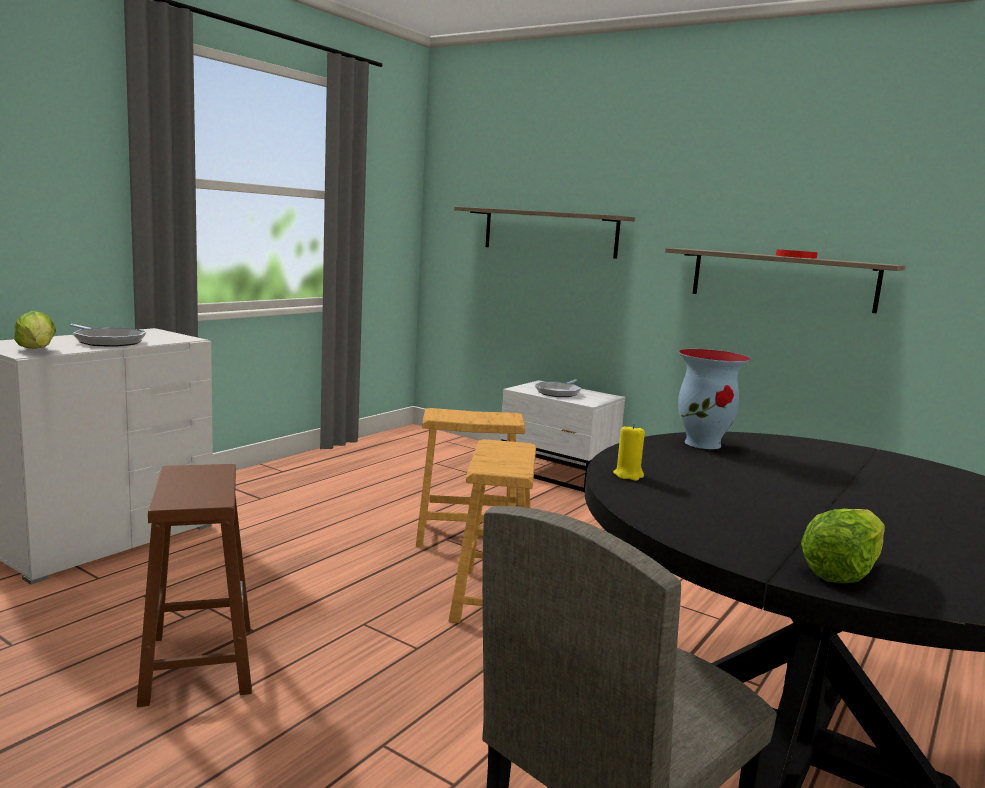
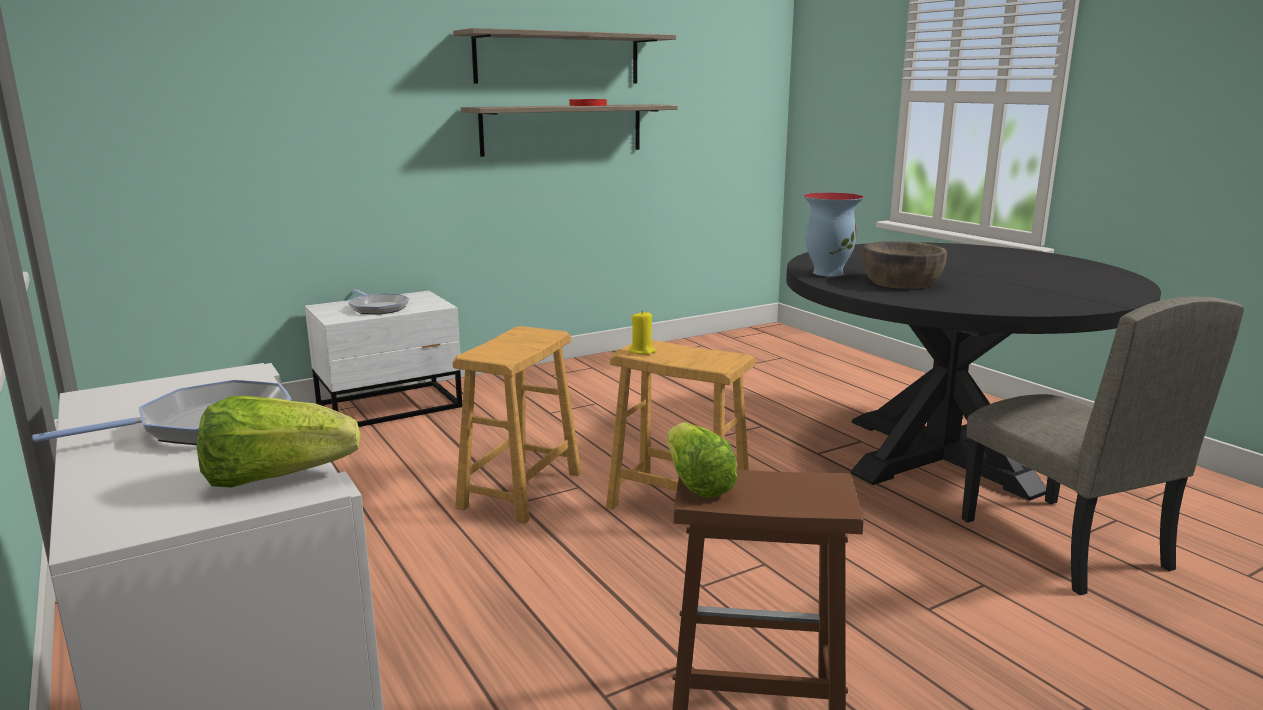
camera: 65 degrees left, 5 degrees up
shelf [454,207,635,259] -> shelf moved to [453,28,676,83]
yellow candle [613,424,645,481] -> yellow candle moved to [629,310,656,355]
lettuce [801,509,885,583] -> lettuce moved to [666,423,737,498]
none -> brown bowl [863,241,947,289]

